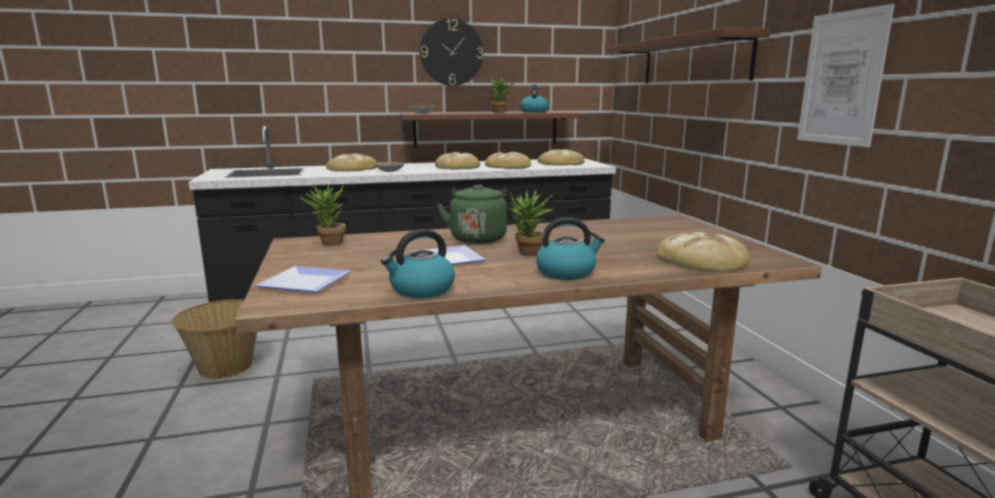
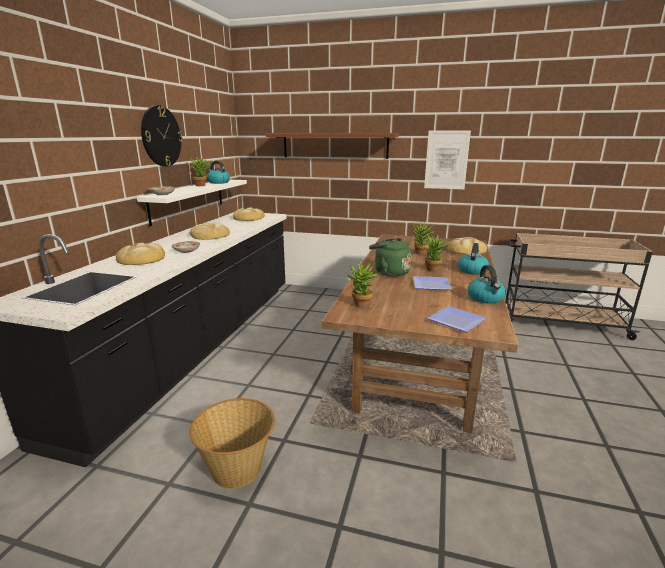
camera: 60 degrees left, 5 degrees up
brown shelf [400,112,580,147] -> white shelf [137,180,247,226]
bread [485,152,531,169] -> none
none -> potted plant [413,222,434,255]

